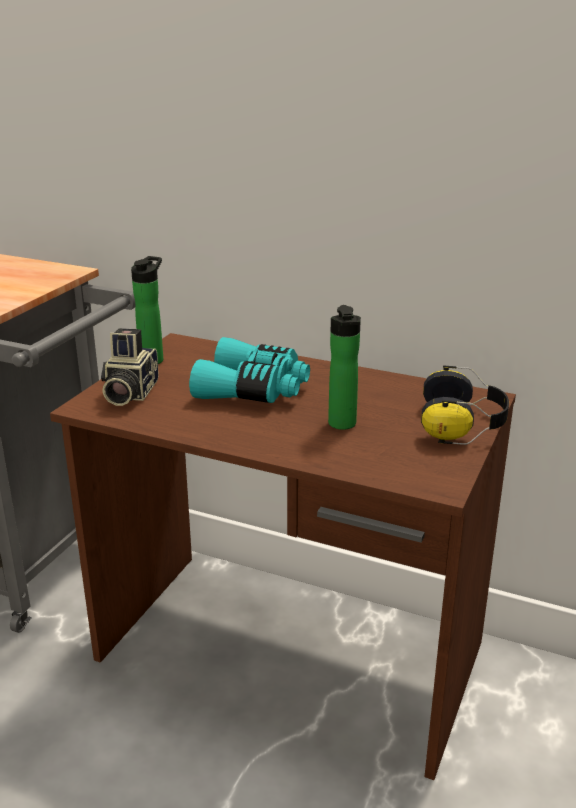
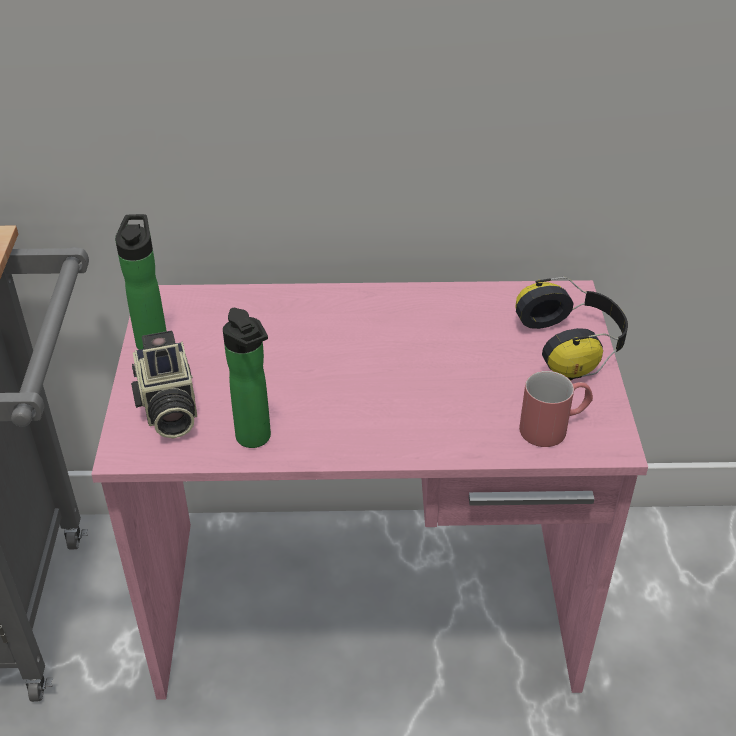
camera: 25 degrees left, 15 degrees up
brown desk [50,333,516,780] -> pink desk [91,280,648,700]
turquoise binoculars [189,337,310,403] -> none
bottle [328,305,361,430] -> bottle moved to [223,308,271,448]
none -> red mug [519,371,593,447]

